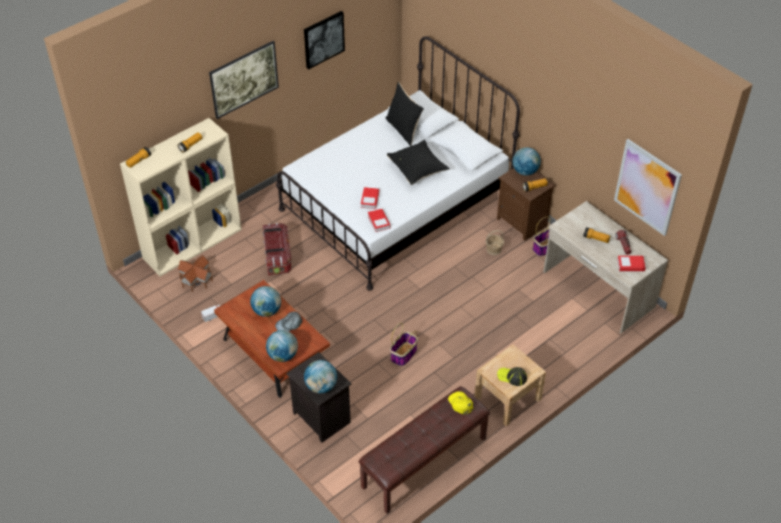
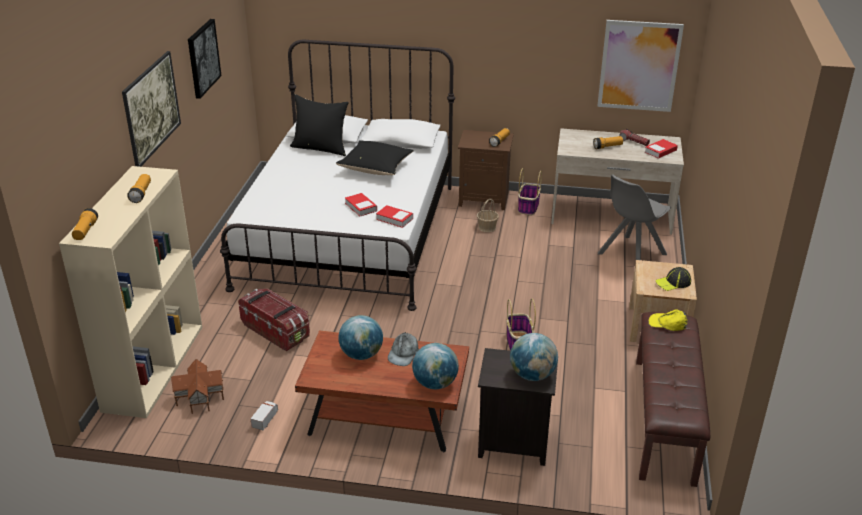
camera: 40 degrees left, 15 degrees down
globe [512,147,541,175] -> none
none -> grey chair [598,174,671,260]

